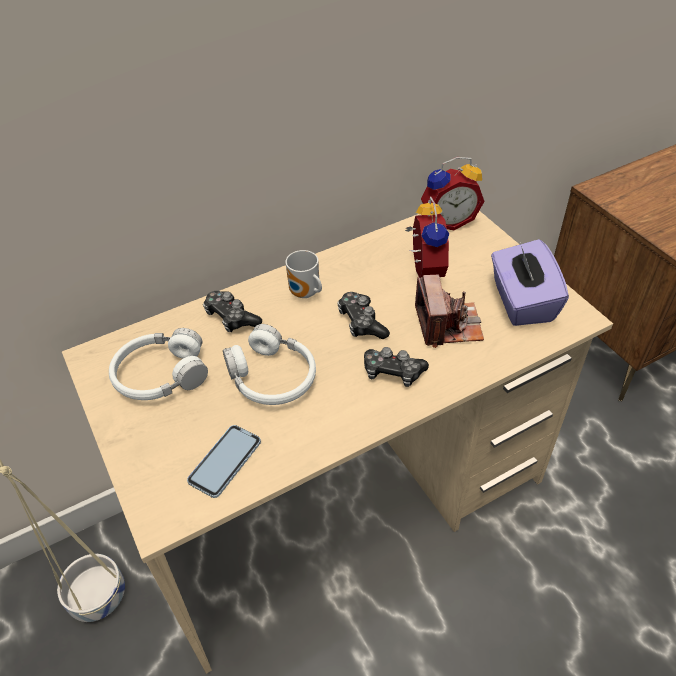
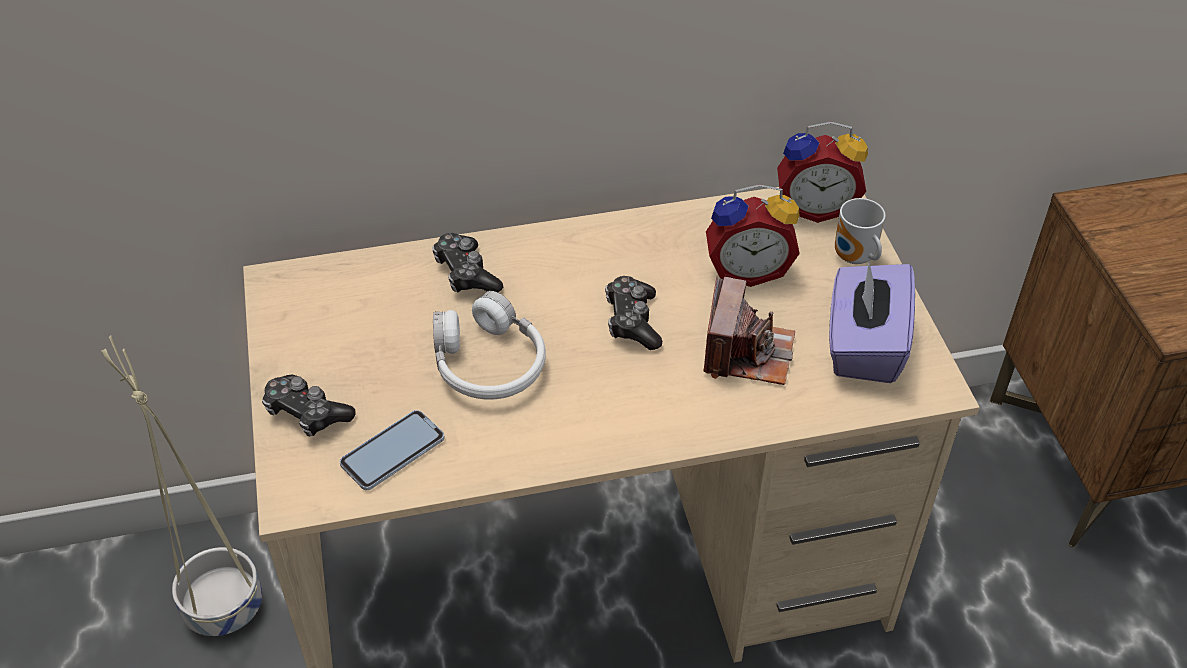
camera: 15 degrees right, 0 degrees up
white headphones [109,328,208,400] -> none
mug [285,250,322,298] -> mug moved to [835,198,886,264]
game controller [364,347,429,387] -> game controller moved to [262,374,356,437]
alarm clock [405,197,449,278] -> alarm clock turned 75 degrees clockwise [706,184,800,287]

